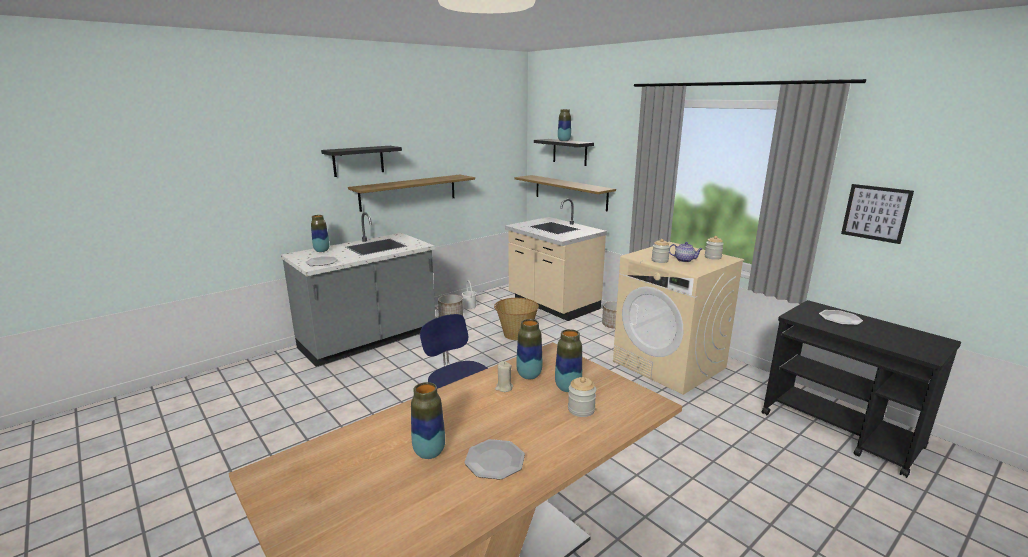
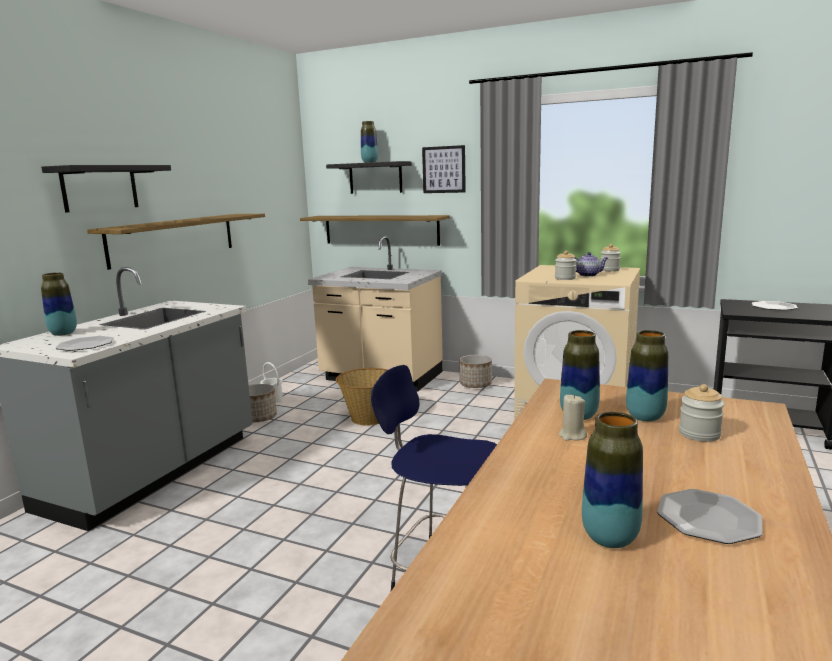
camera: 25 degrees left, 5 degrees down
picture [841,184,914,244] -> picture moved to [422,145,466,193]

